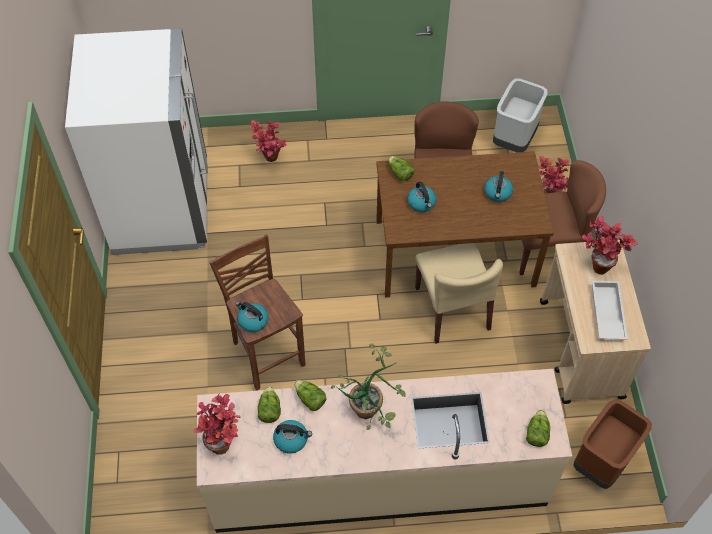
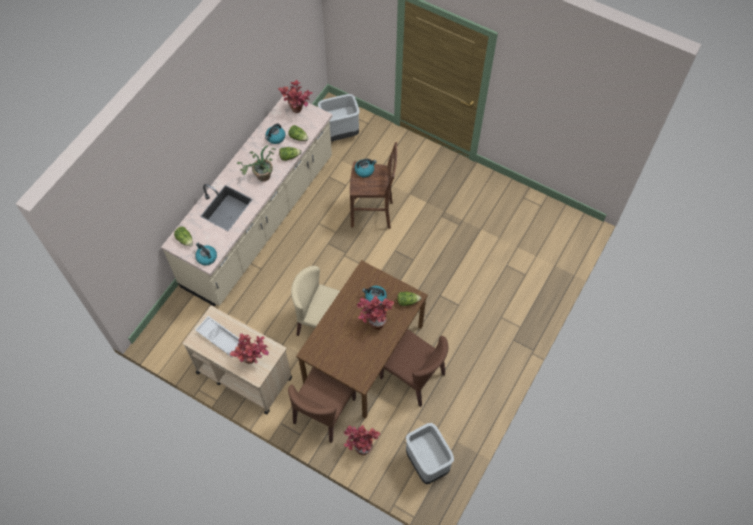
camera: 125 degrees right, 5 degrees up
white fridge [65,28,208,255] -> none
potted plant [251,120,287,162] -> potted plant moved to [357,296,394,330]
kettle [484,171,513,202] -> kettle moved to [195,242,217,265]
brown trash can [573,399,652,489] -> none
none -> grey trash can [318,94,360,141]

